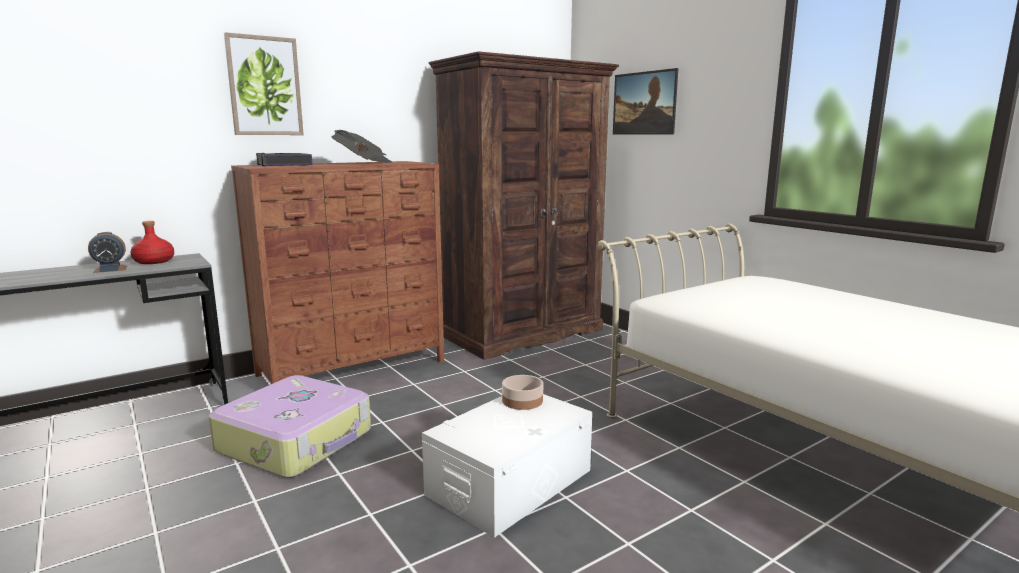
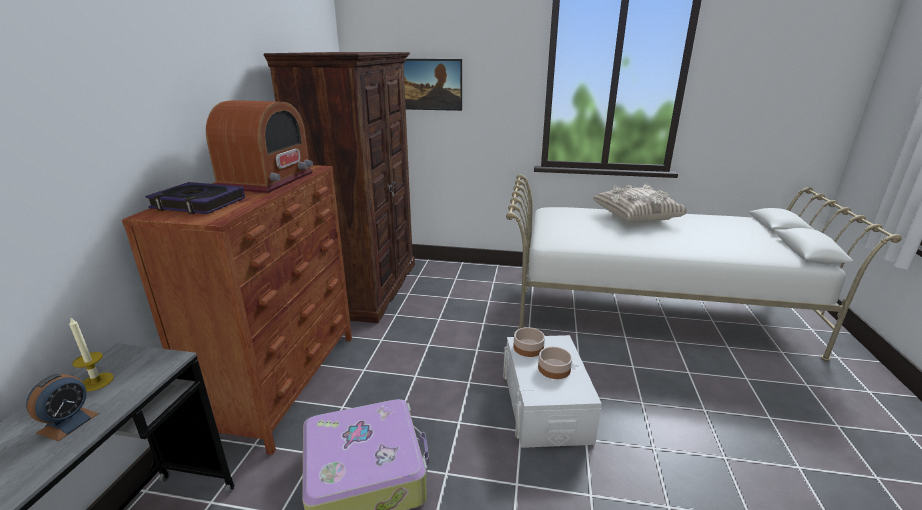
camera: 45 degrees left, 10 degrees up
red bottle [130,221,174,264] -> candle [69,318,114,392]
picture [224,32,304,135] -> none
newspaper [332,130,392,163] -> radio [206,100,313,193]
none -> bowl [538,347,572,379]
none -> beige pillow [593,183,687,223]

